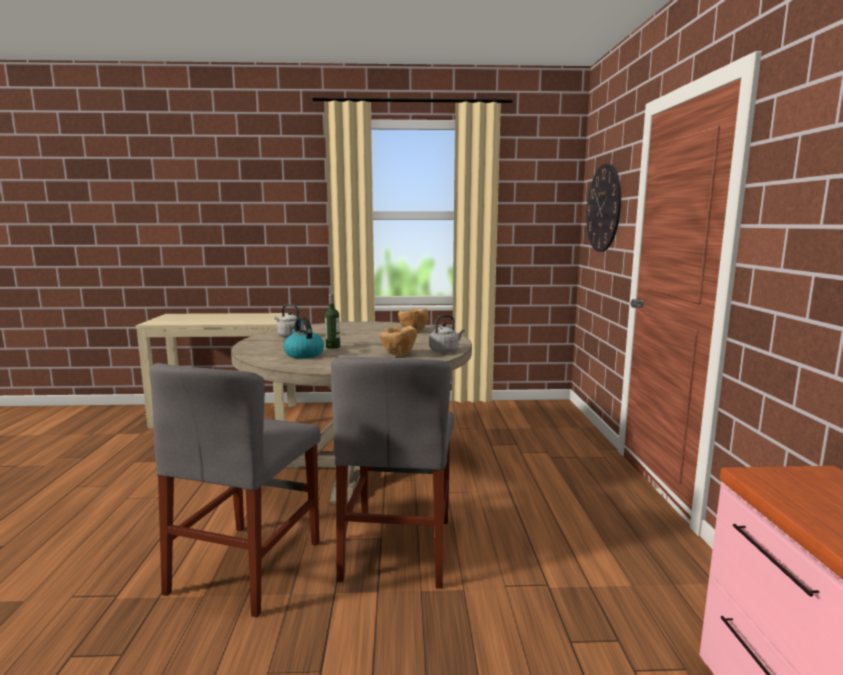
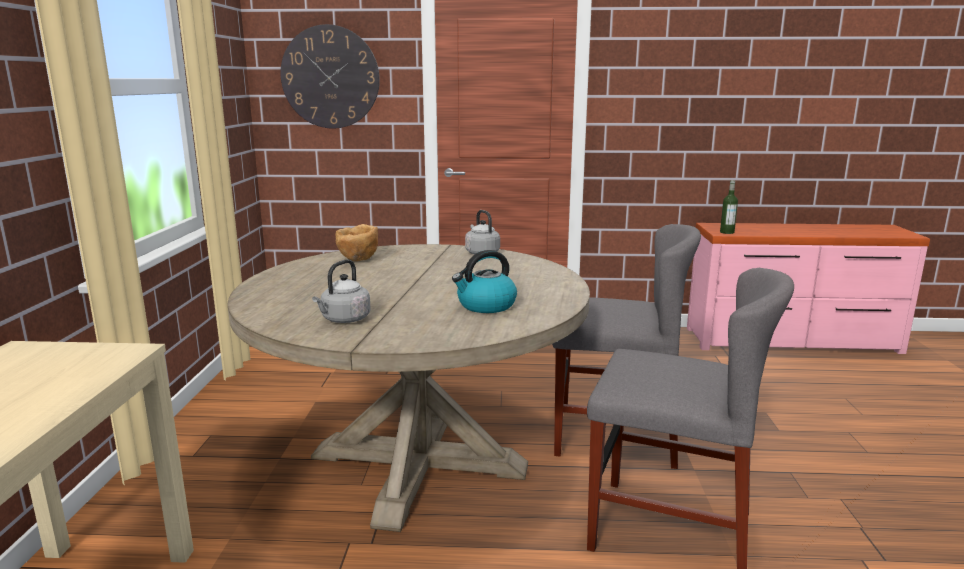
camera: 85 degrees left, 5 degrees up
bottle [325,293,340,349] -> bottle moved to [720,180,738,234]
brown bowl [380,326,417,356] -> none

